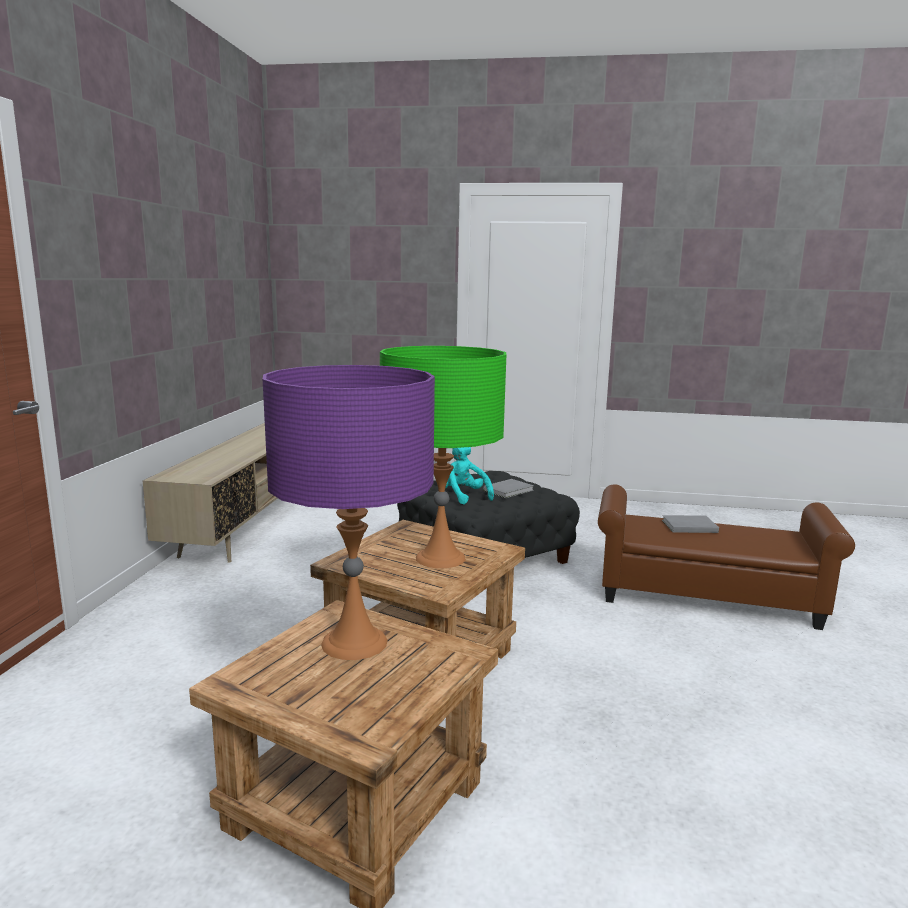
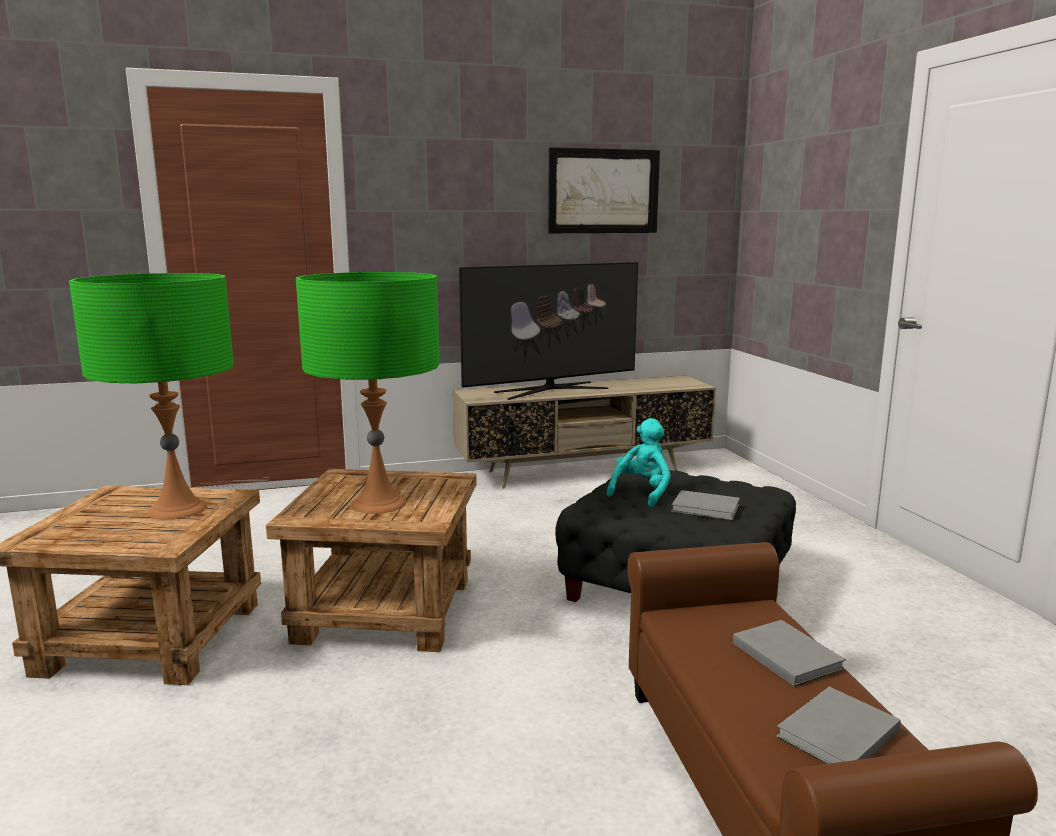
camera: 65 degrees right, 0 degrees up
purple table lamp [263,365,435,660] -> green table lamp [69,273,234,520]
none -> television [459,262,638,400]
none -> picture [548,147,660,233]
none -> grey book [776,687,901,764]

